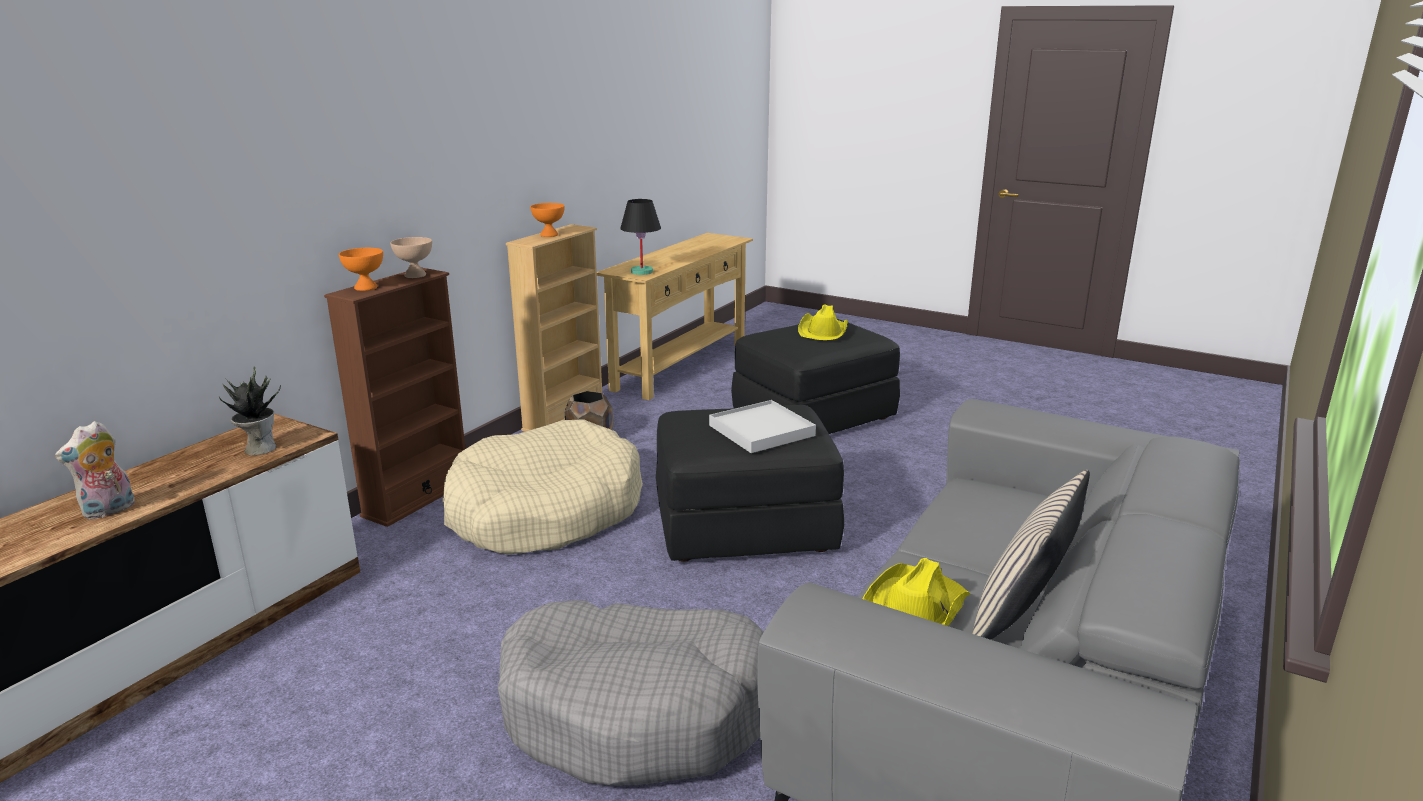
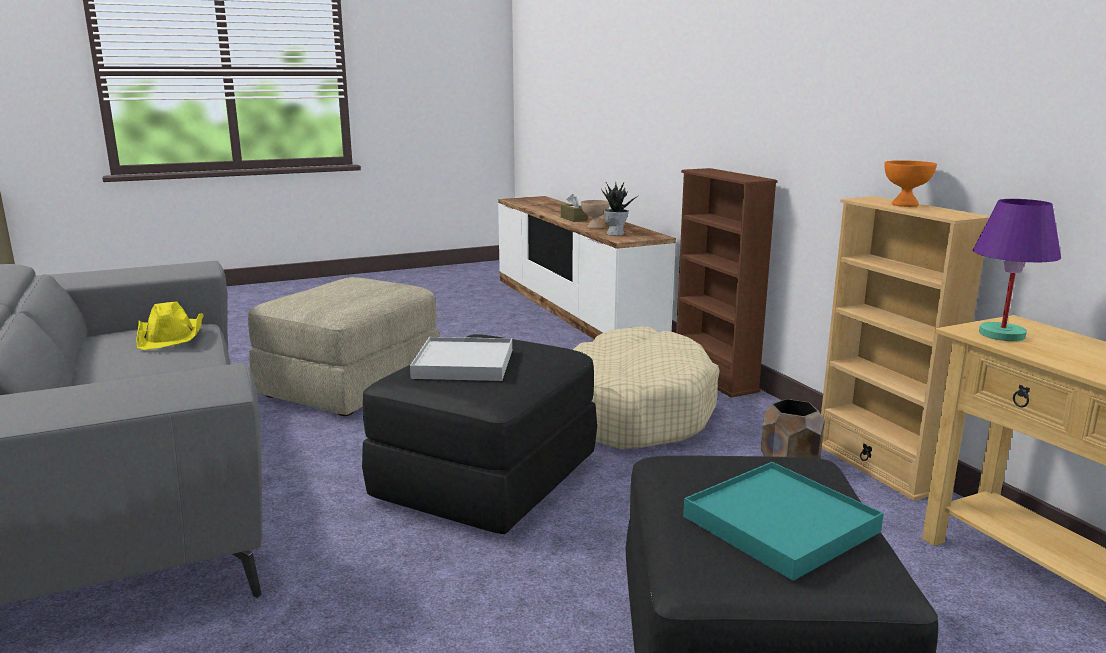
camera: 125 degrees right, 5 degrees down
plush toy [54,421,135,520] -> brown tissue box [561,194,588,222]
orange bowl [339,248,383,291] -> none
beige bowl [390,237,432,278] -> beige bowl moved to [581,200,610,229]
grey dog bed [498,600,764,786] -> beige ottoman [248,277,440,416]
black table lamp [620,199,661,275] -> purple table lamp [973,199,1061,341]
yellow hat [798,304,848,340] -> turquoise tray [683,462,884,581]
beige pillow [972,470,1090,640] -> none

